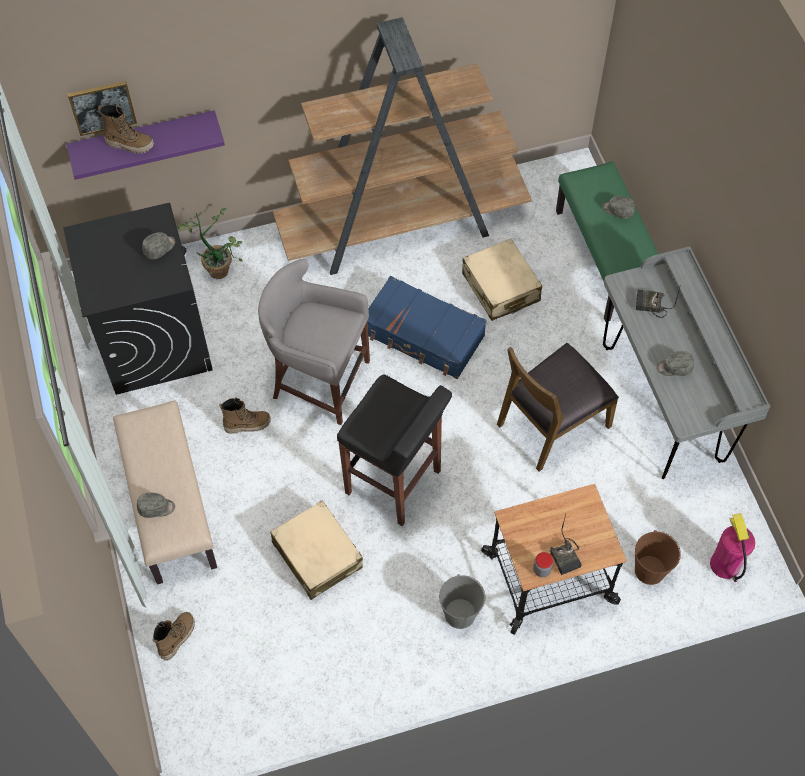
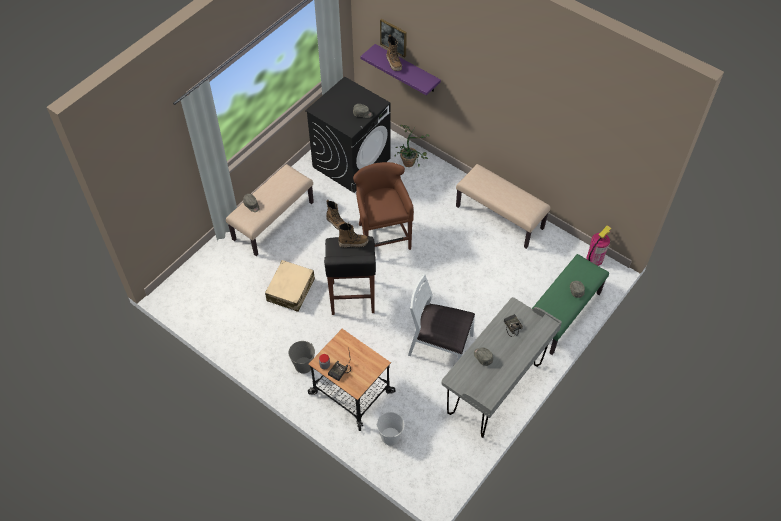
camera: 55 degrees right, 5 degrees down
boot [152,612,195,660] -> boot moved to [338,223,369,248]
grey stool [258,259,370,425] -> brown stool [353,162,414,250]
brown bookcase [273,17,532,275] -> beige bench [456,164,551,249]
blue suitcase [368,276,486,379] -> none
beige suitcase [462,239,542,321] -> none
brown chair [497,343,619,471] -> white chair [408,274,475,360]
brown bucket [635,530,681,585] -> white bucket [377,412,404,446]
fire extinguisher [710,513,755,582] -> fire extinguisher moved to [586,225,611,266]

